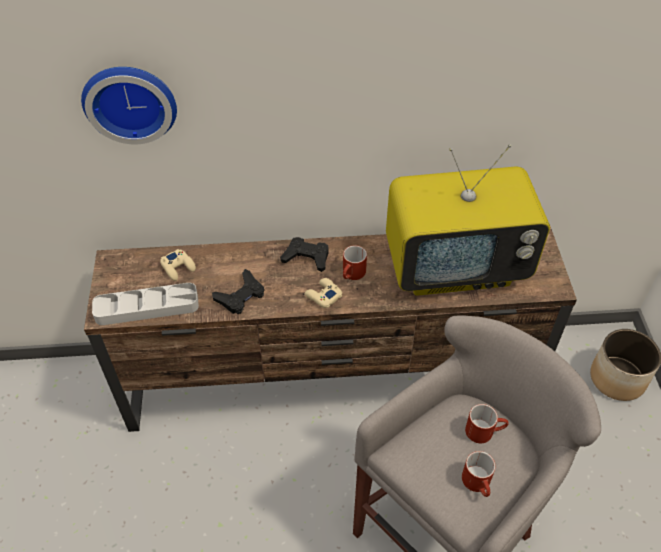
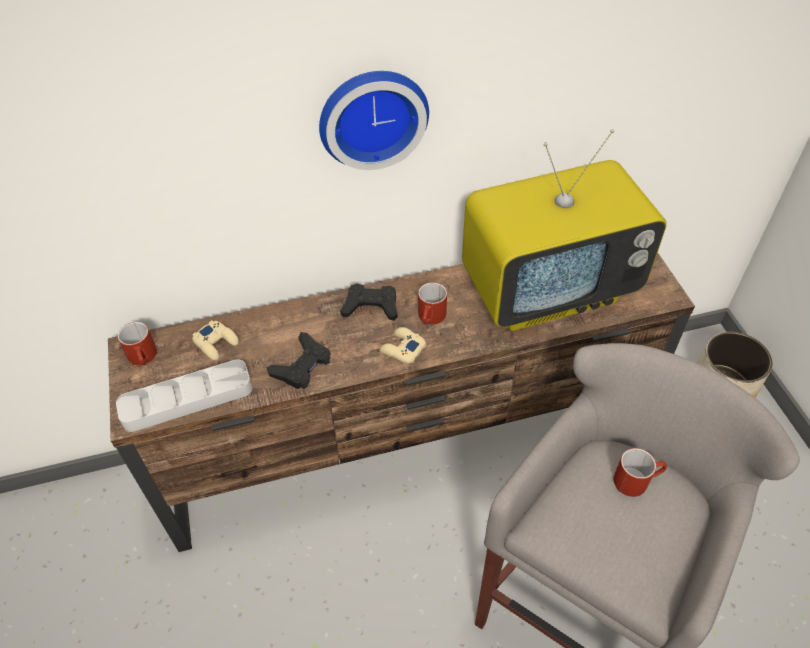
camera: 10 degrees left, 0 degrees up
wall clock [81,67,177,144] -> wall clock moved to [319,71,429,170]
red mug [462,451,496,497] -> red mug moved to [118,322,157,365]

